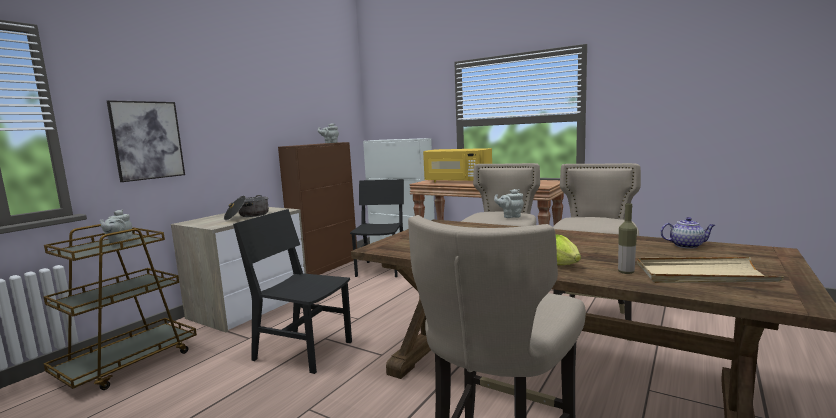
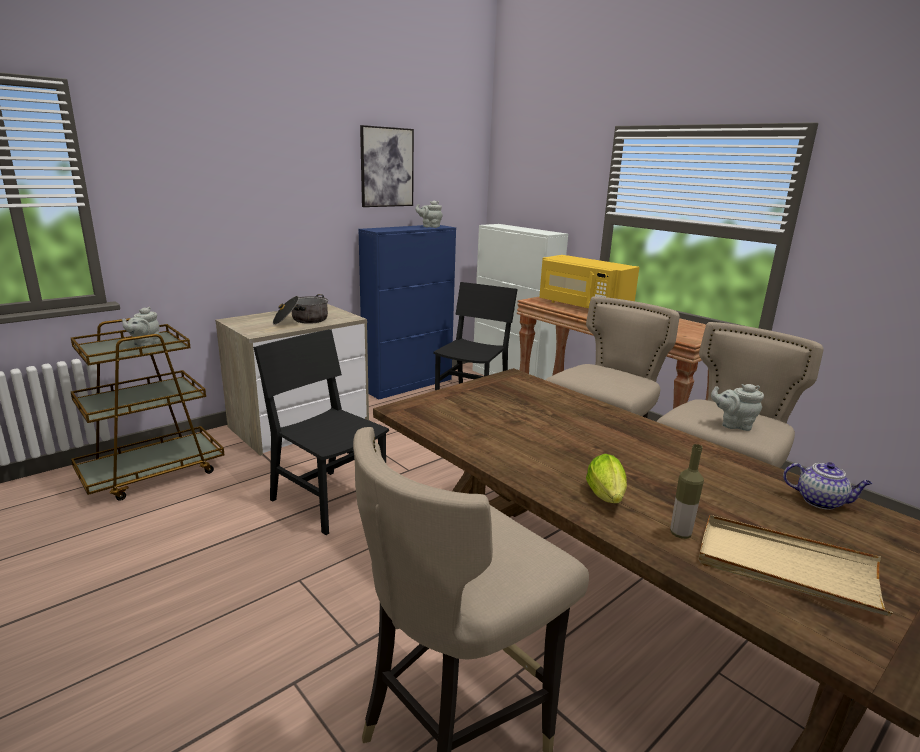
camera: 15 degrees right, 10 degrees up
picture [107,100,185,182] -> picture moved to [360,125,414,207]
brown cabinet [278,142,357,275] -> blue cabinet [358,225,456,399]
grey teapot [494,189,524,218] -> grey teapot moved to [711,384,764,431]

